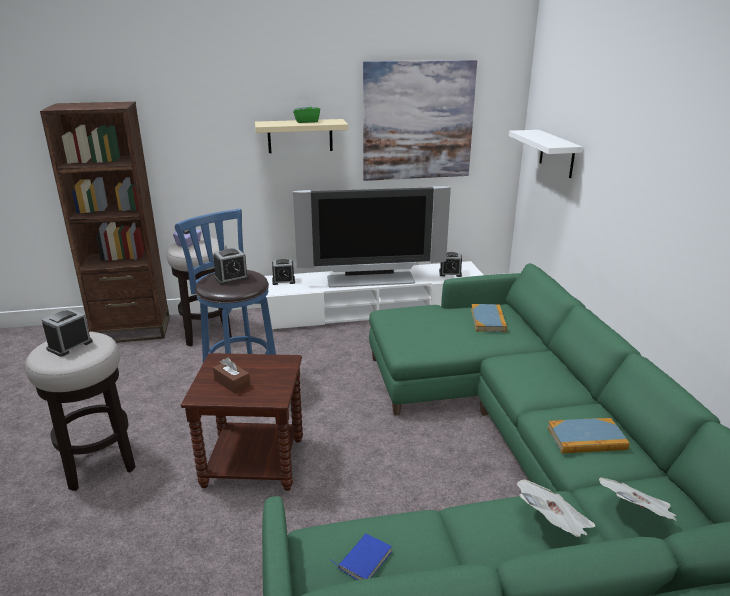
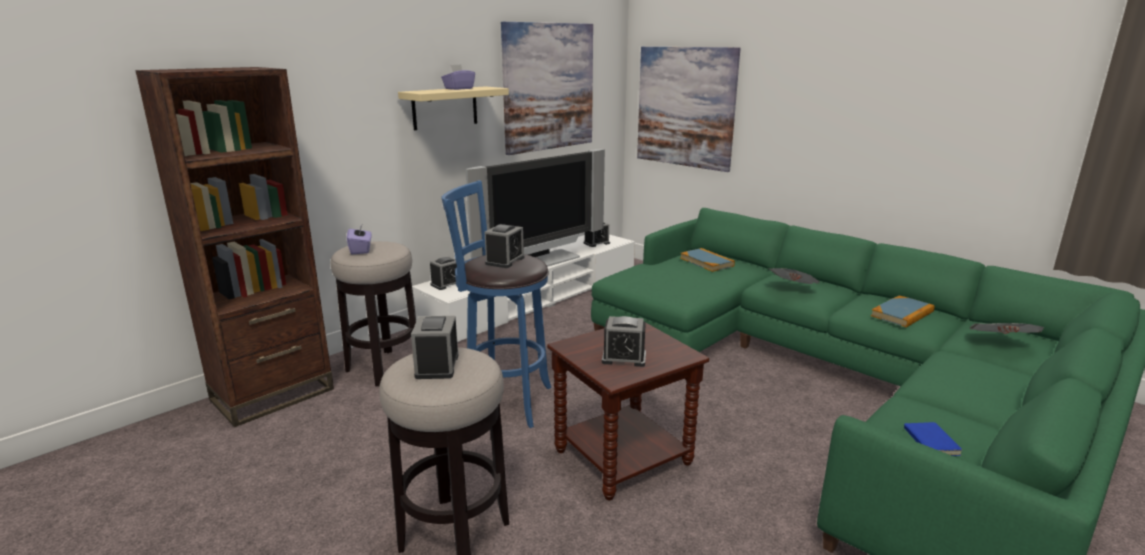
camera: 35 degrees left, 5 degrees down
brown tissue box [213,357,250,394] -> alarm clock [602,316,646,367]
green tissue box [293,101,320,123] -> purple tissue box [441,64,475,90]
white shelf [509,130,583,178] -> picture [637,47,741,172]
newspaper [517,479,596,538] -> newspaper moved to [768,268,820,284]

